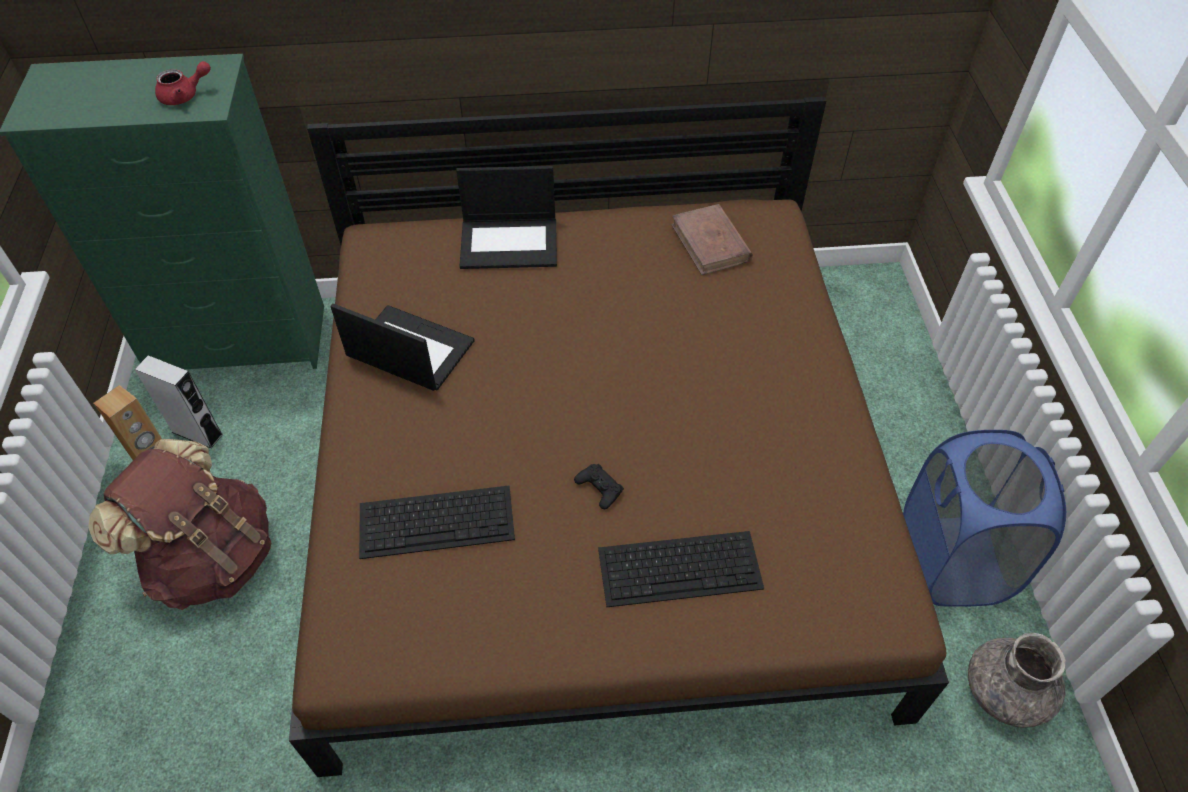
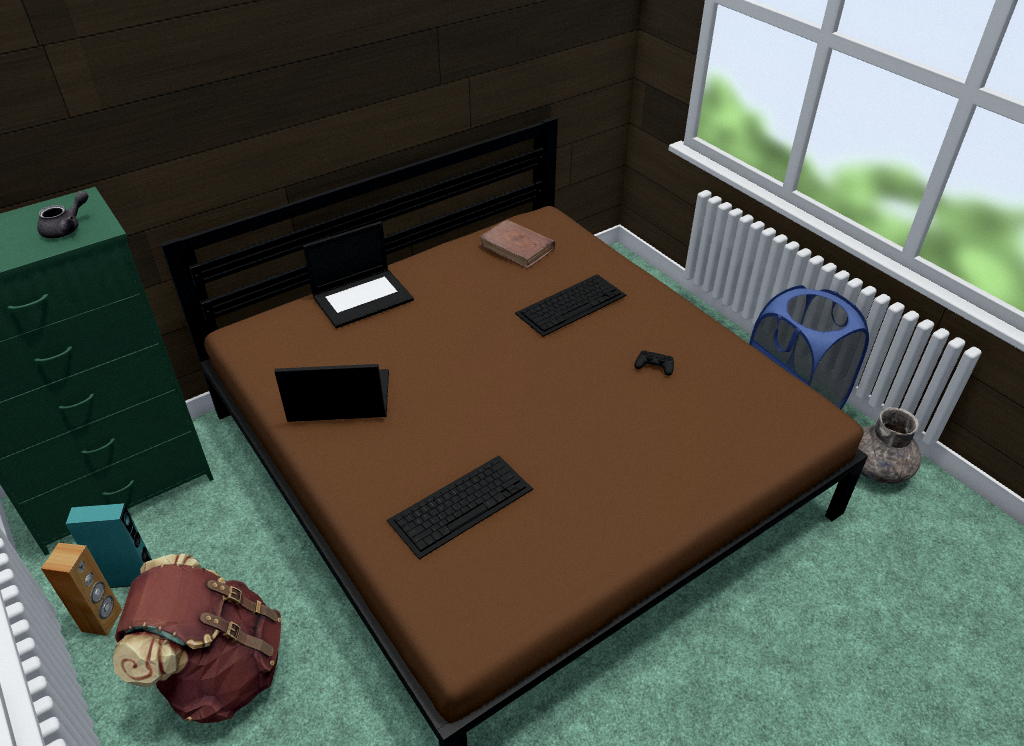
camera: 30 degrees left, 10 degrees down
grey speaker [135,355,223,449] -> turquoise speaker [66,503,152,588]
red teapot [155,61,211,105] -> grey teapot [37,190,88,238]
black game controller [574,464,624,509] -> black game controller moved to [634,350,674,376]
keyboard [598,531,764,607] -> keyboard moved to [515,274,626,337]

